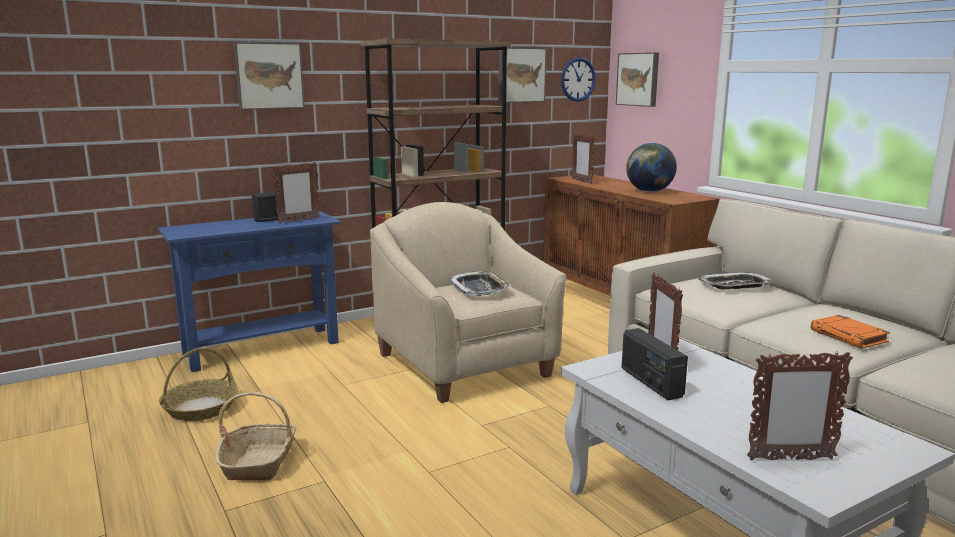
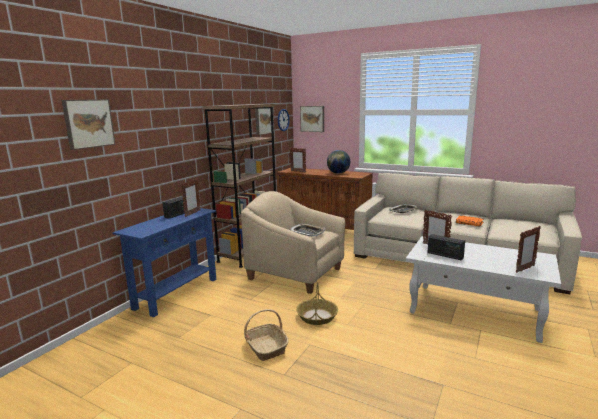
camera: 30 degrees left, 0 degrees up
basket [159,348,238,421] -> basket moved to [296,282,338,325]
picture [233,42,305,110] -> picture moved to [62,99,115,150]

